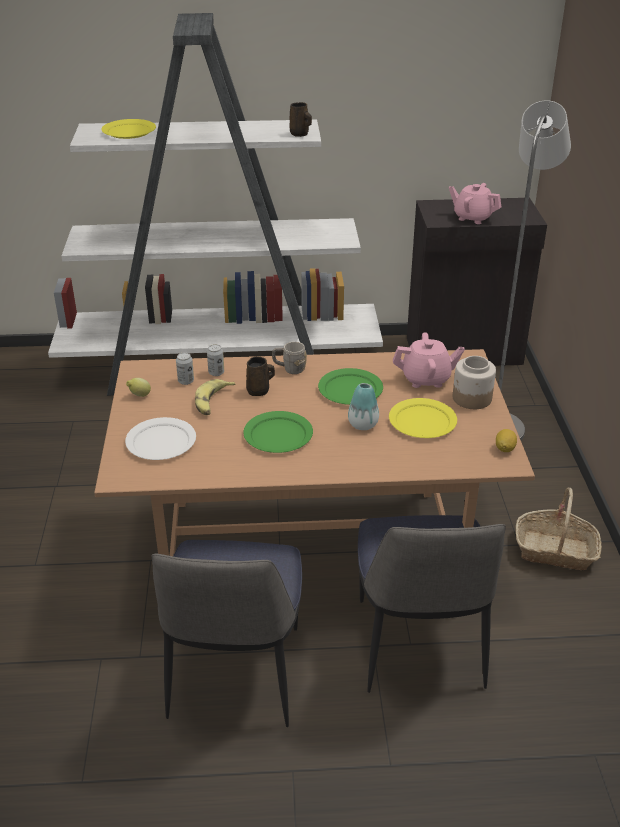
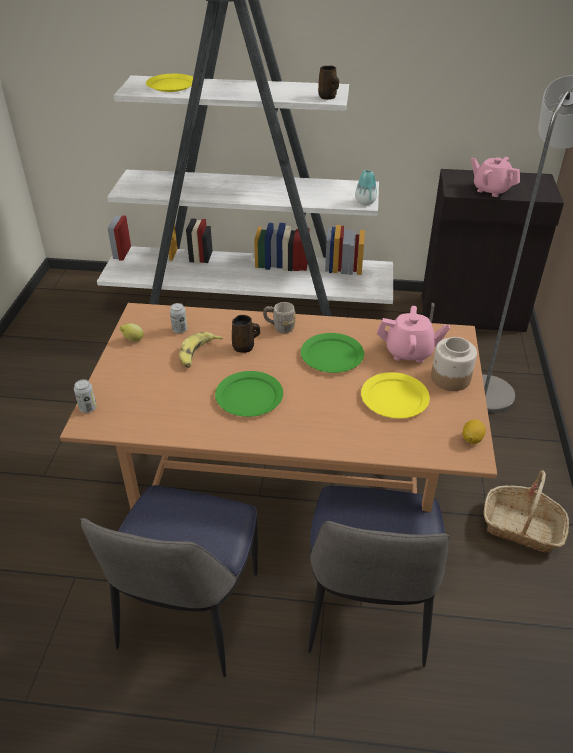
camera: 10 degrees right, 5 degrees up
white plate [125,417,196,460] -> none
can [207,344,224,376] -> can moved to [74,379,97,413]
vase [348,383,379,430] -> vase moved to [355,170,377,205]

